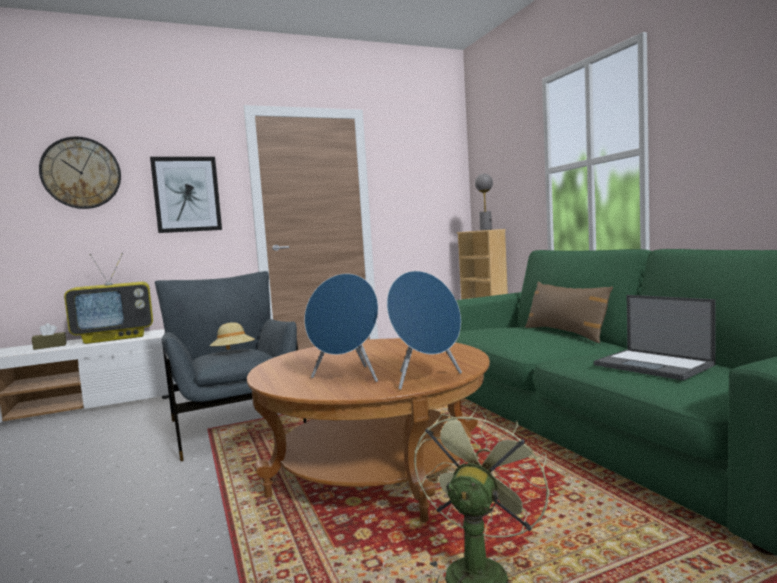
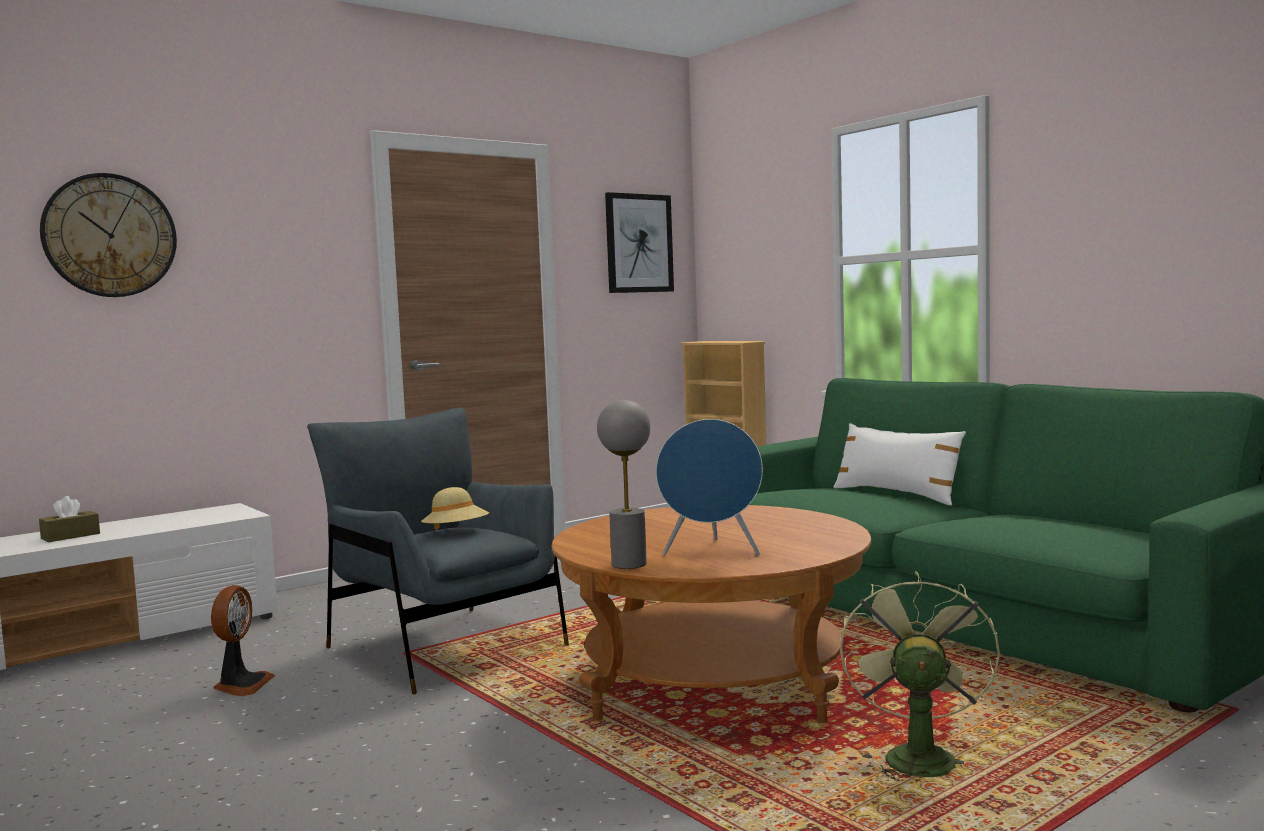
camera: 15 degrees left, 0 degrees up
television [64,253,153,344] -> none
picture [150,157,222,233] -> picture moved to [605,192,674,293]
blue speaker [387,271,462,390] -> none
grey table lamp [475,174,493,230] -> grey table lamp moved to [597,400,650,569]
brown pillow [525,282,613,343] -> white pillow [834,423,966,505]
laptop [594,295,716,381] -> none
none -> fan [211,585,275,696]

